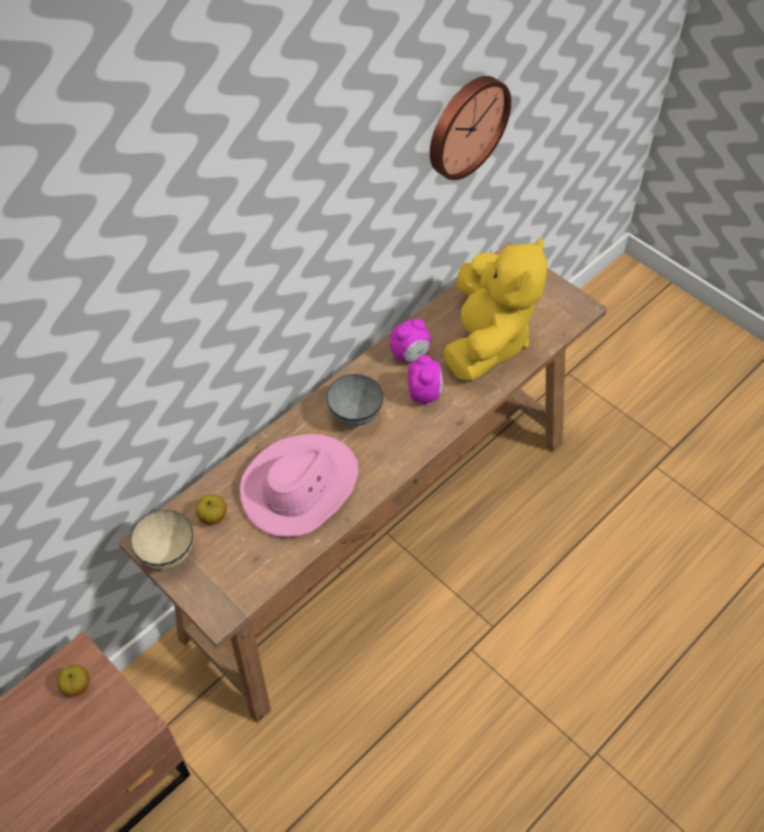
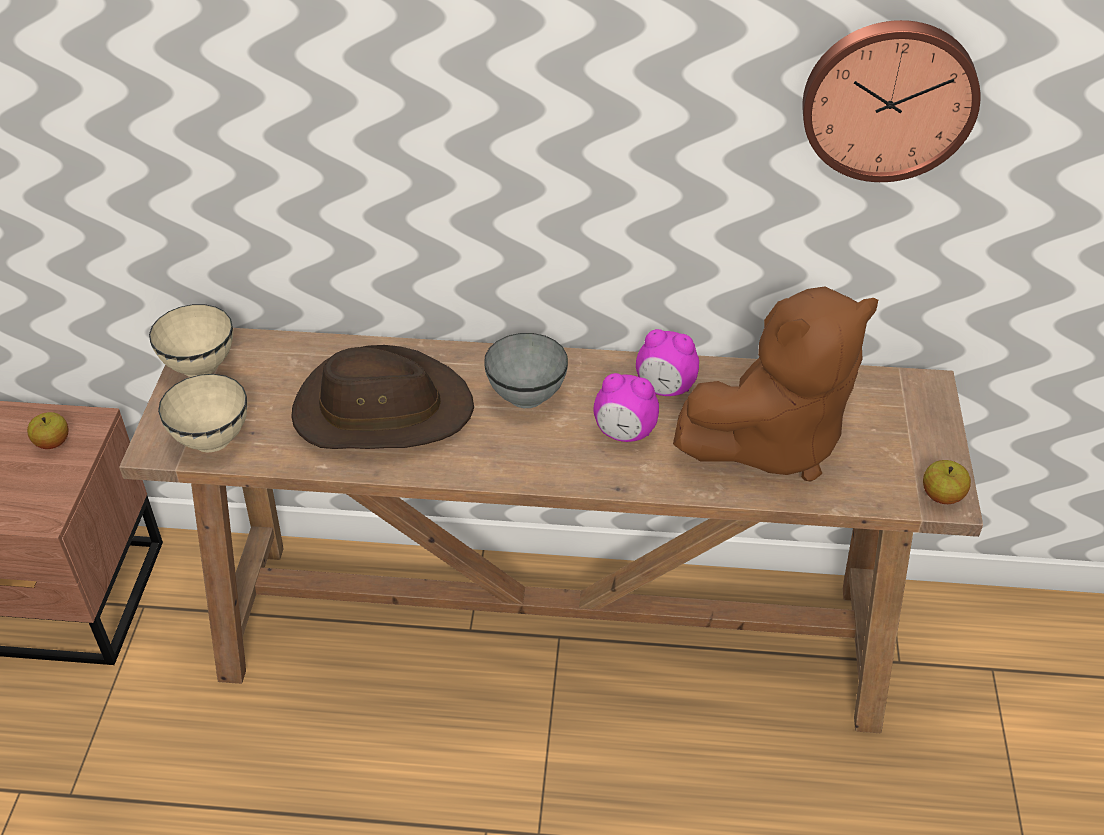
camera: 50 degrees right, 10 degrees down
apple [196,494,227,525] -> apple moved to [923,460,971,504]
pink hat [240,434,358,537] -> brown hat [291,345,474,449]
alarm clock [408,355,443,406] -> alarm clock turned 60 degrees clockwise [593,373,659,442]
yellow plush toy [444,236,548,380] -> brown plush toy [673,286,878,482]
none -> beige bowl [158,374,247,452]

